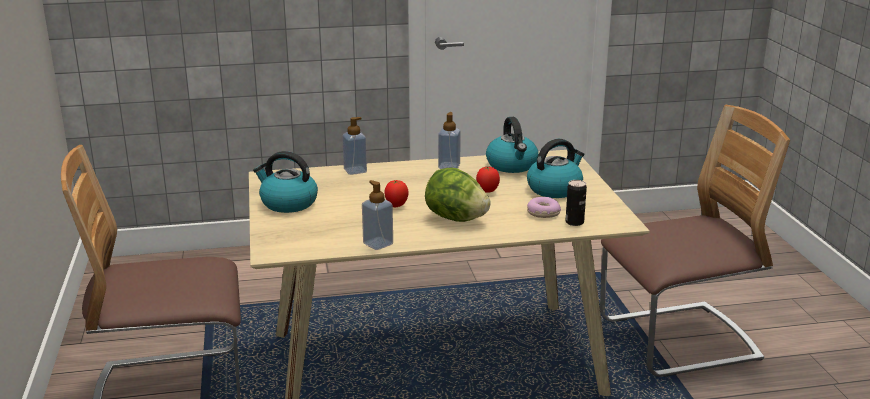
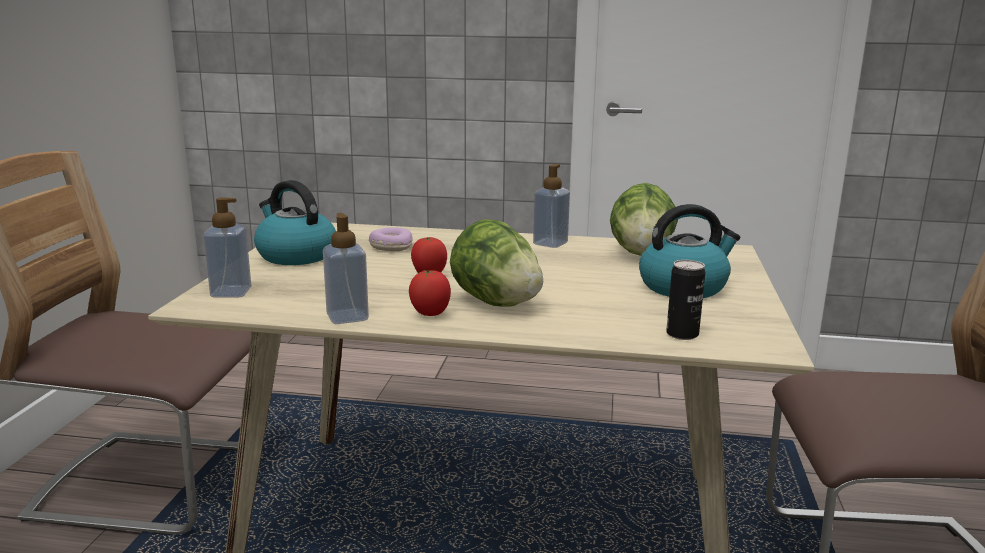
camera: 20 degrees right, 5 degrees down
soap dispenser [342,117,367,175] -> soap dispenser moved to [203,198,251,297]
tomato [476,166,500,193] -> tomato moved to [409,270,451,316]
kettle [486,117,539,173] -> lettuce [610,183,678,256]
donut [527,197,561,218] -> donut moved to [369,227,413,251]

